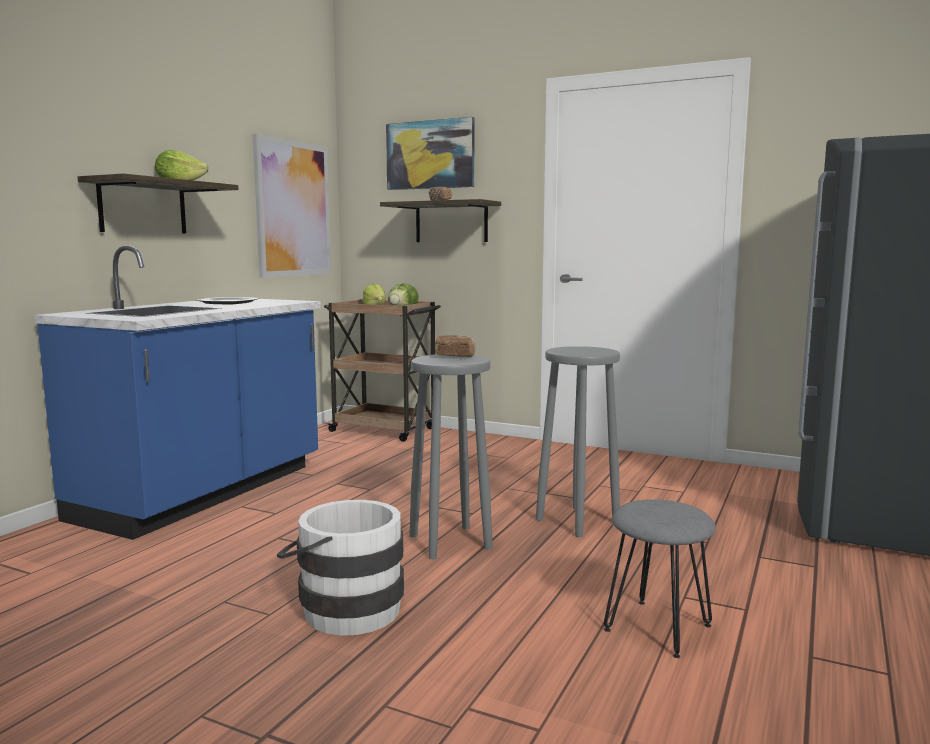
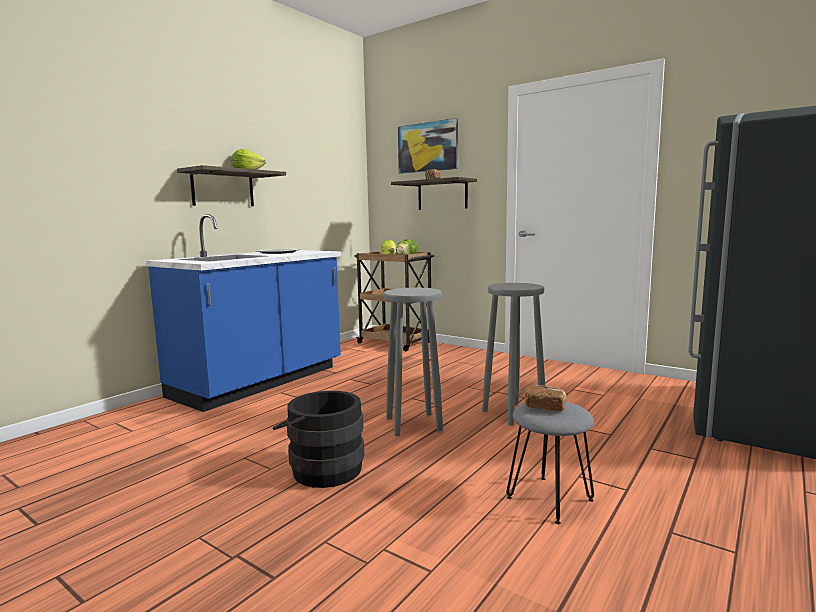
camera: 10 degrees right, 0 degrees up
picture [253,134,331,278] -> none
white bucket [277,500,404,636] -> black bucket [273,391,365,488]
bread [435,335,475,357] -> bread moved to [525,385,567,411]

